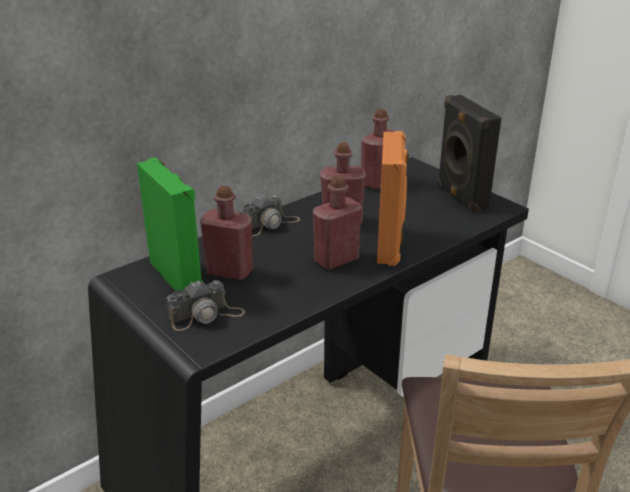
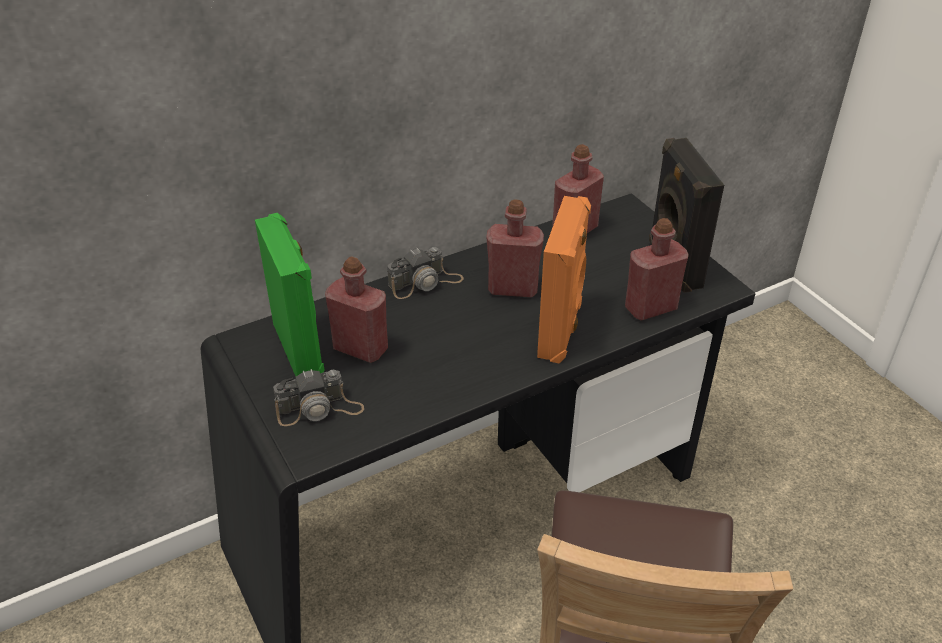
camera: 10 degrees right, 10 degrees up
red bottle [313,175,362,270] -> red bottle moved to [625,218,689,321]

